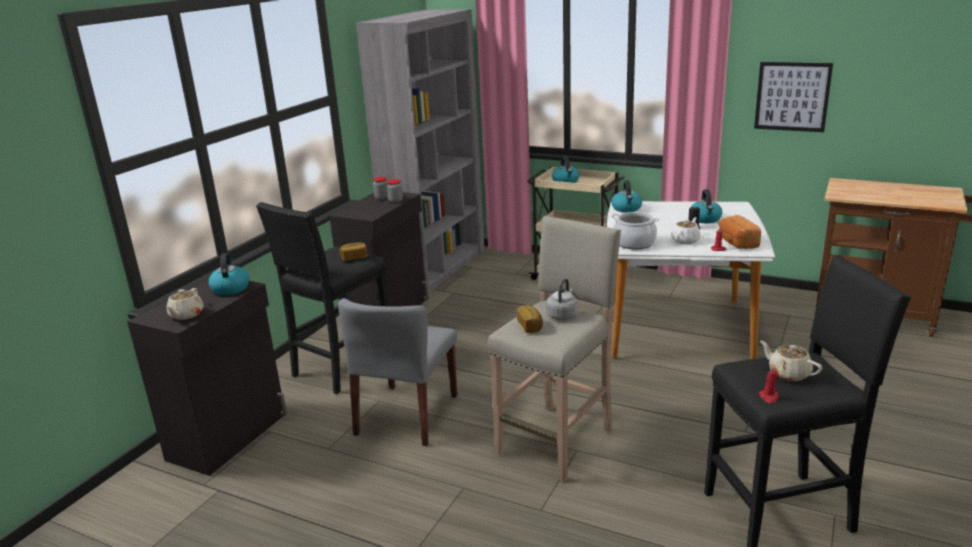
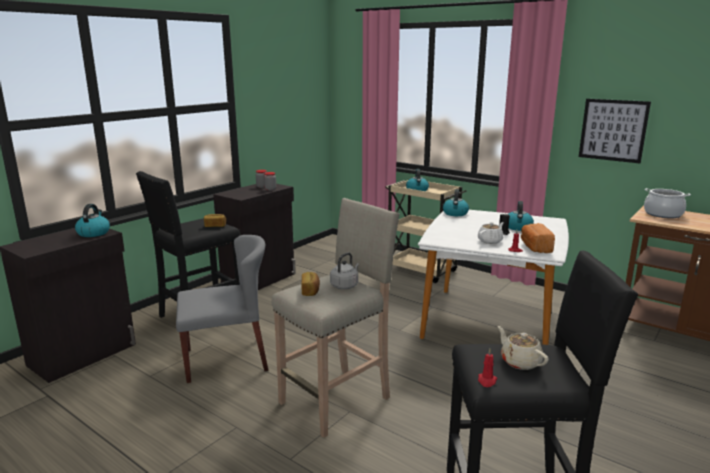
camera: 10 degrees right, 5 degrees down
beige teapot [166,288,204,320] -> none
grey chair [338,298,457,446] -> grey chair turned 135 degrees counterclockwise [176,235,268,383]
grey bookcase [356,9,485,293] -> none
cooking pot [611,212,659,250] -> cooking pot moved to [644,188,691,218]

